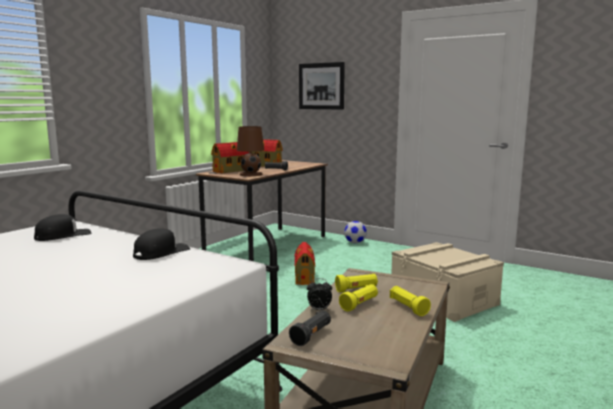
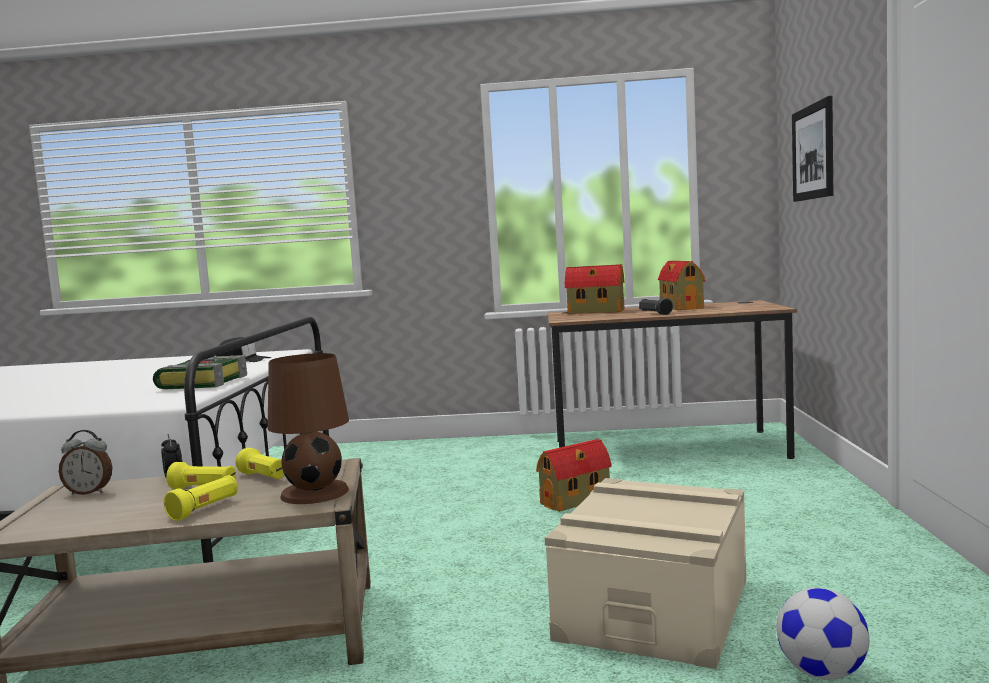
camera: 60 degrees right, 5 degrees down
black cap [133,228,190,260] -> book [153,355,247,389]
brown table lamp [237,126,264,176] -> brown table lamp moved to [268,353,349,504]
black flashlight [289,310,331,346] -> alarm clock [59,430,112,495]
football [344,221,367,243] -> football moved to [776,588,870,680]

